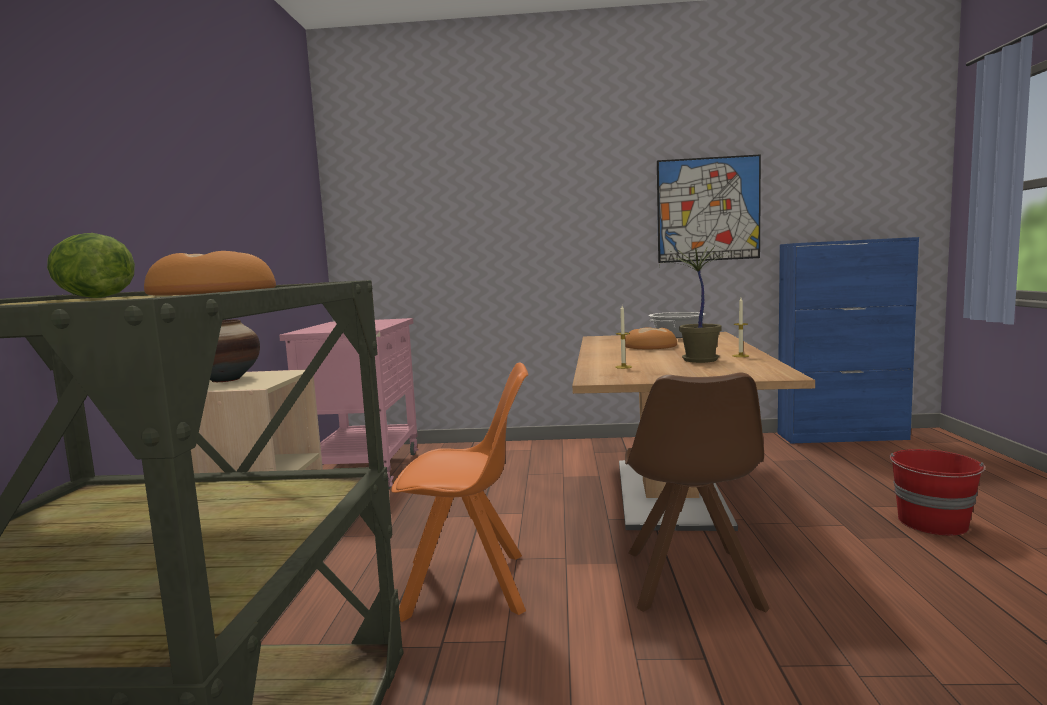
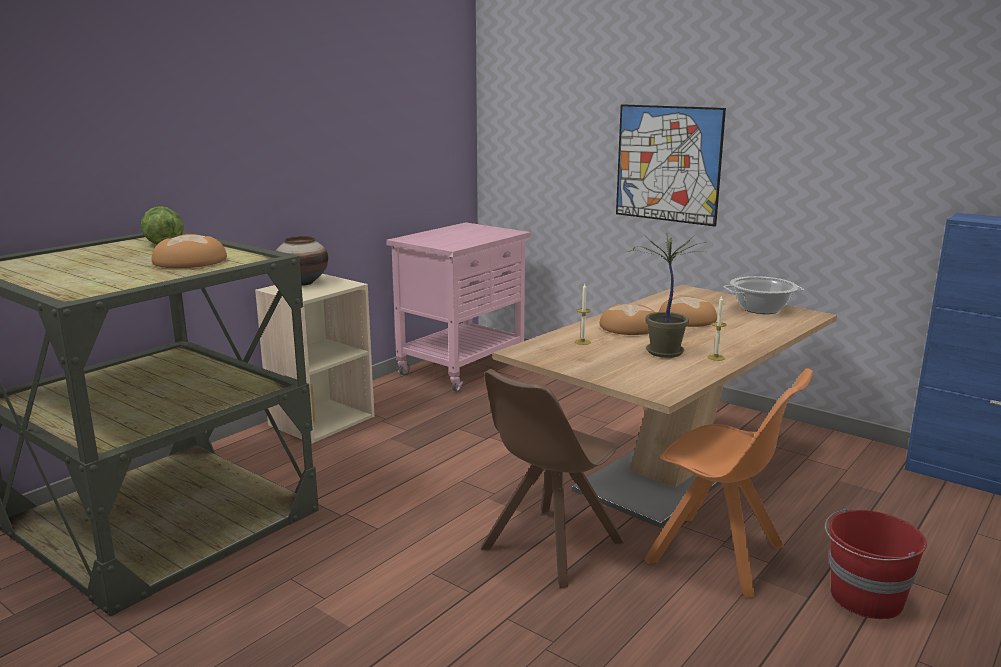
camera: 35 degrees right, 10 degrees up
orange chair [391,363,528,622] -> orange chair moved to [644,368,813,598]
picture [657,154,761,263] -> picture moved to [616,104,726,227]
none -> bread [599,304,655,335]

